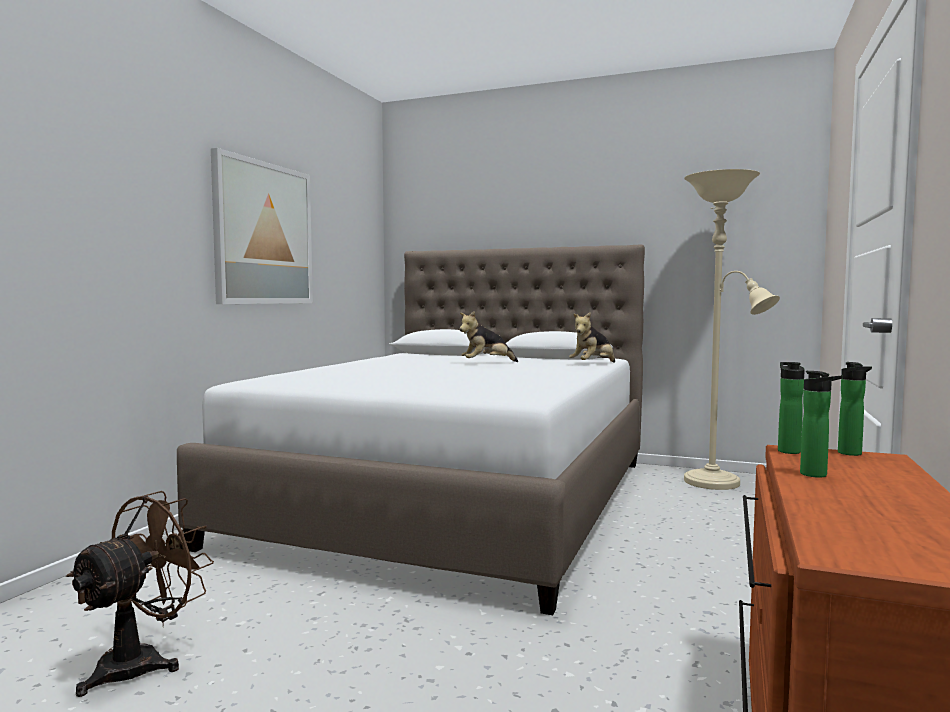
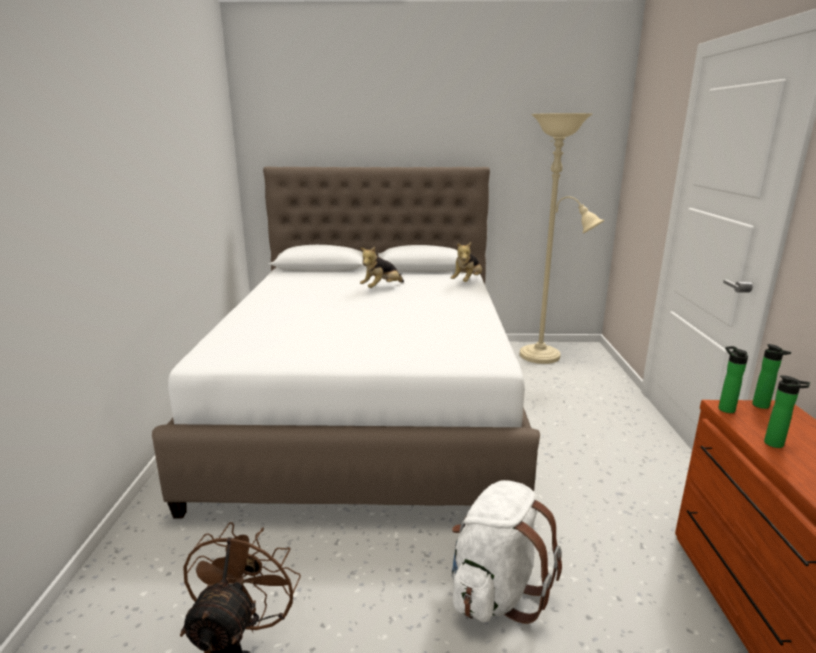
camera: 20 degrees left, 15 degrees up
picture [211,148,313,304] -> none
none -> white backpack [452,480,562,624]

